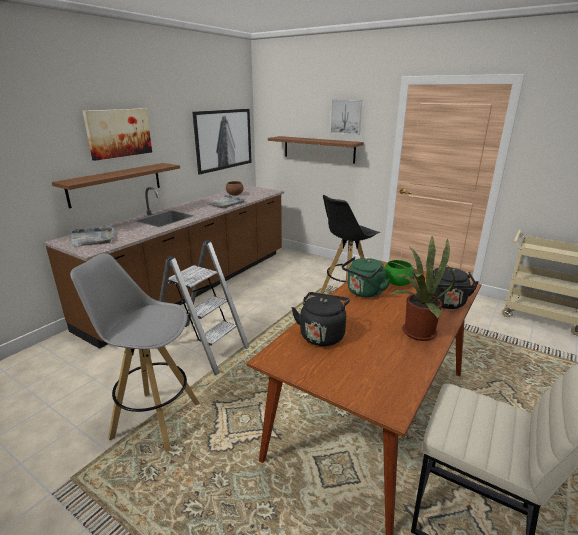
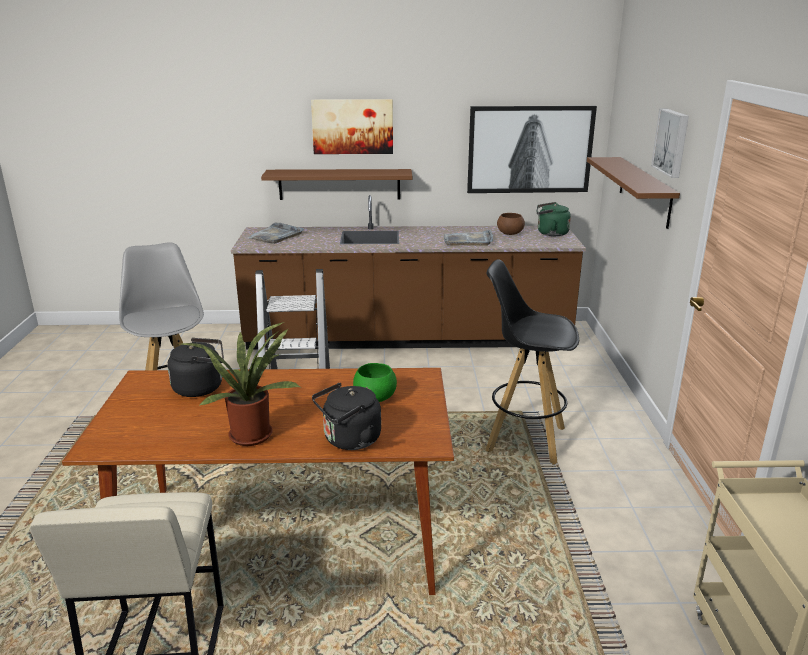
camera: 55 degrees right, 0 degrees up
green kettle [342,257,391,298] -> green kettle moved to [537,202,571,236]

